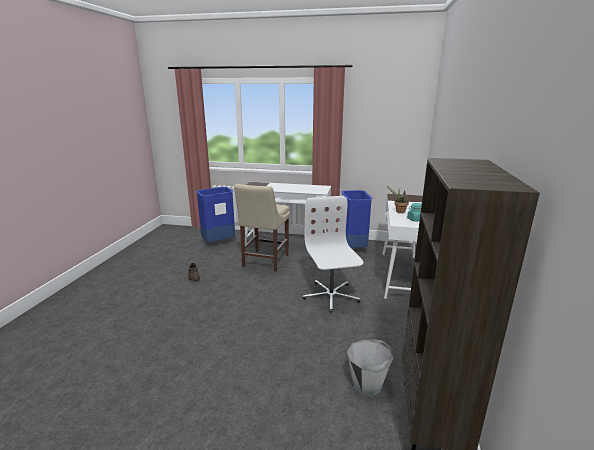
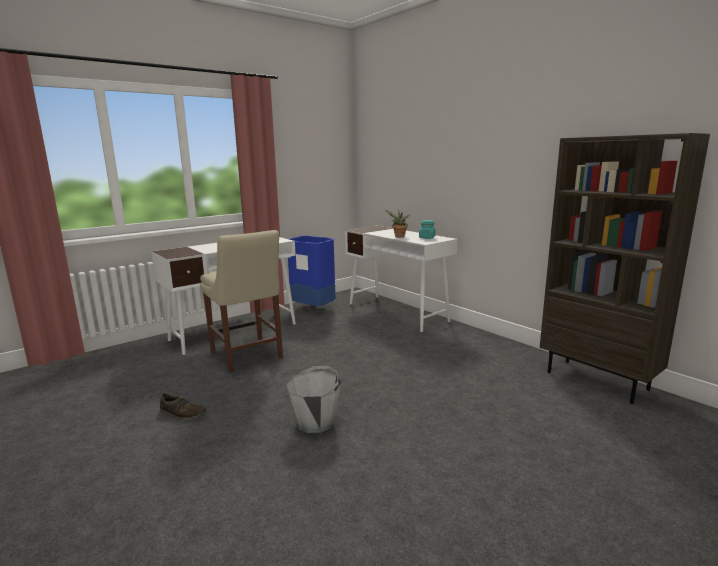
camera: 50 degrees left, 5 degrees down
blue trash can [196,187,235,242] -> none
white office chair [303,196,364,313] -> none
grey bucket [347,339,394,396] -> grey bucket moved to [286,366,341,433]

